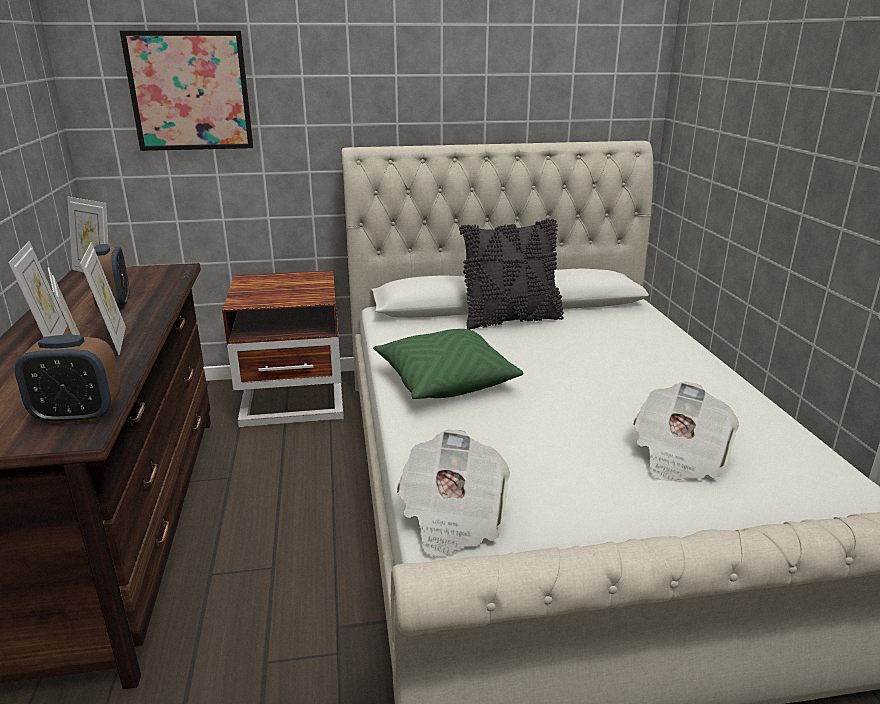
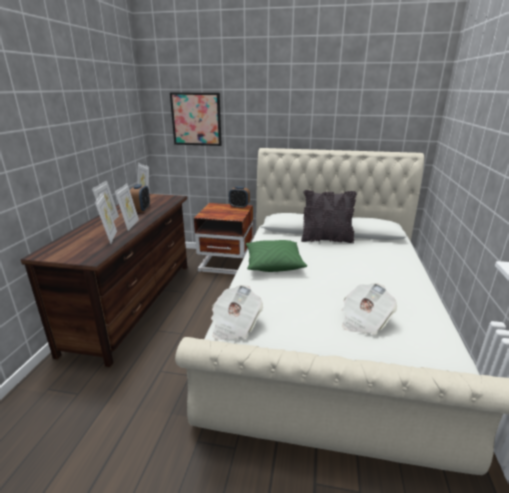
camera: 20 degrees right, 0 degrees up
alarm clock [15,335,121,425] -> alarm clock moved to [229,186,250,208]

